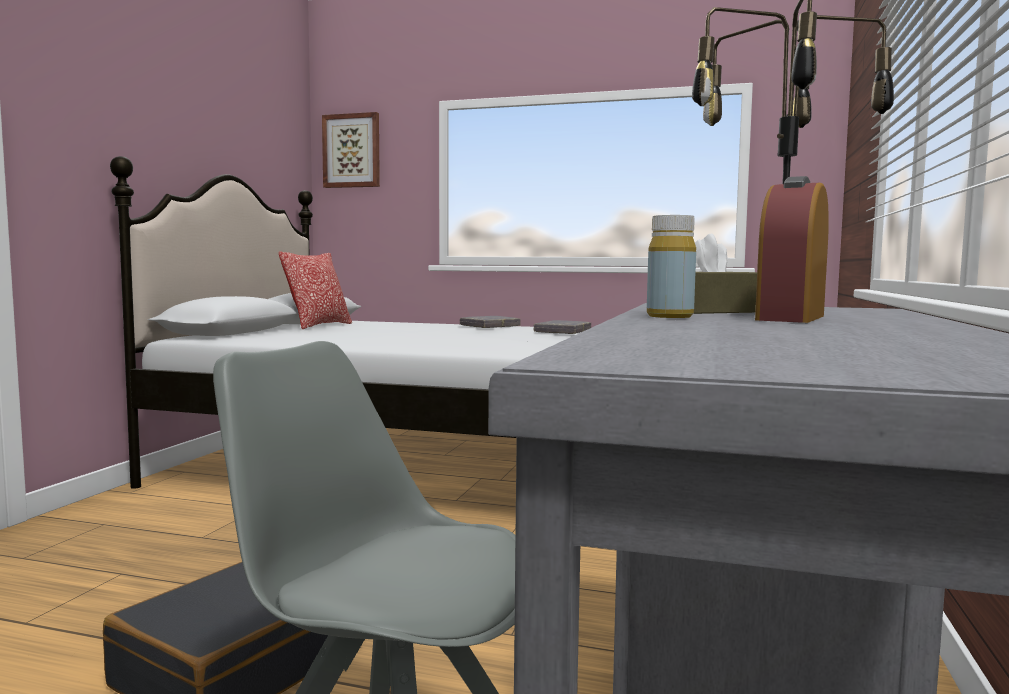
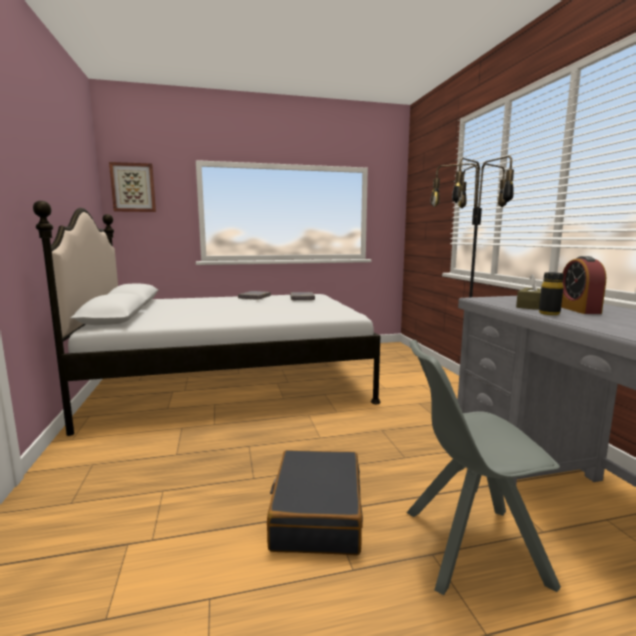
camera: 30 degrees left, 5 degrees up
pillow [279,251,352,329] -> none
yellow bottle [647,215,696,318] -> black bottle [539,272,564,315]

